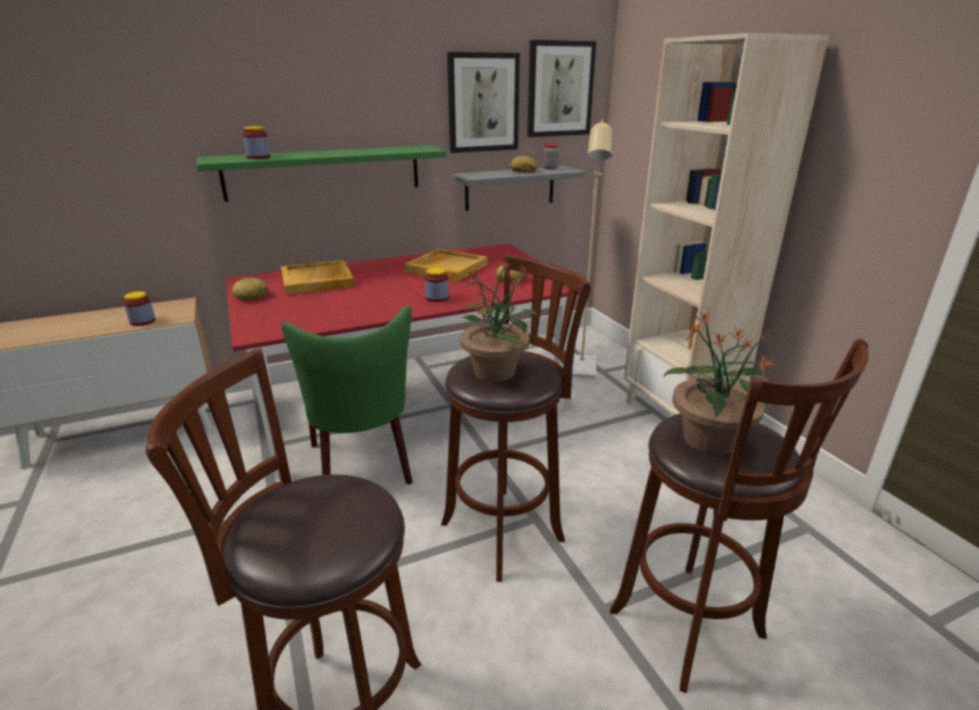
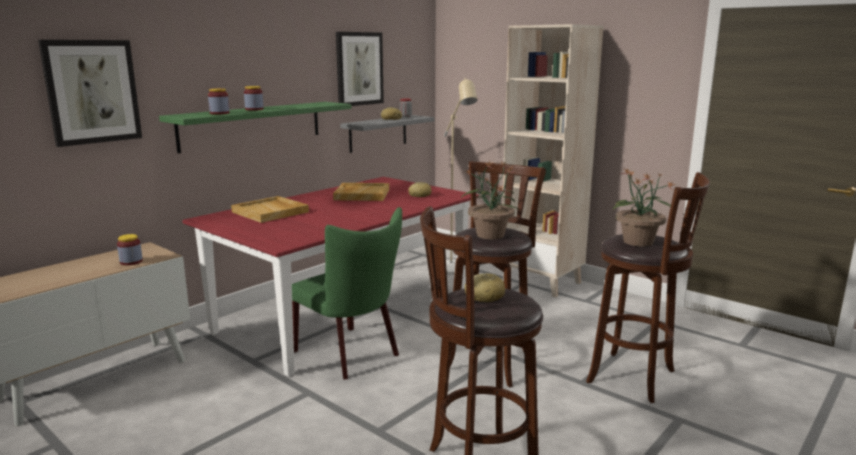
camera: 25 degrees left, 10 degrees down
bread [232,278,269,301] -> bread moved to [465,273,505,302]
jar [425,267,449,302] -> jar moved to [244,86,264,111]
picture [527,40,596,137] -> picture moved to [38,40,142,147]

